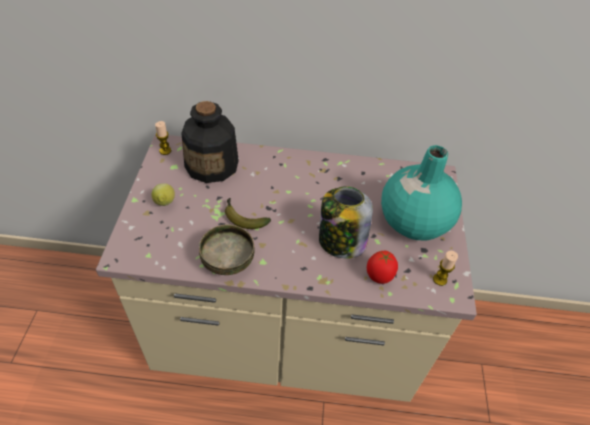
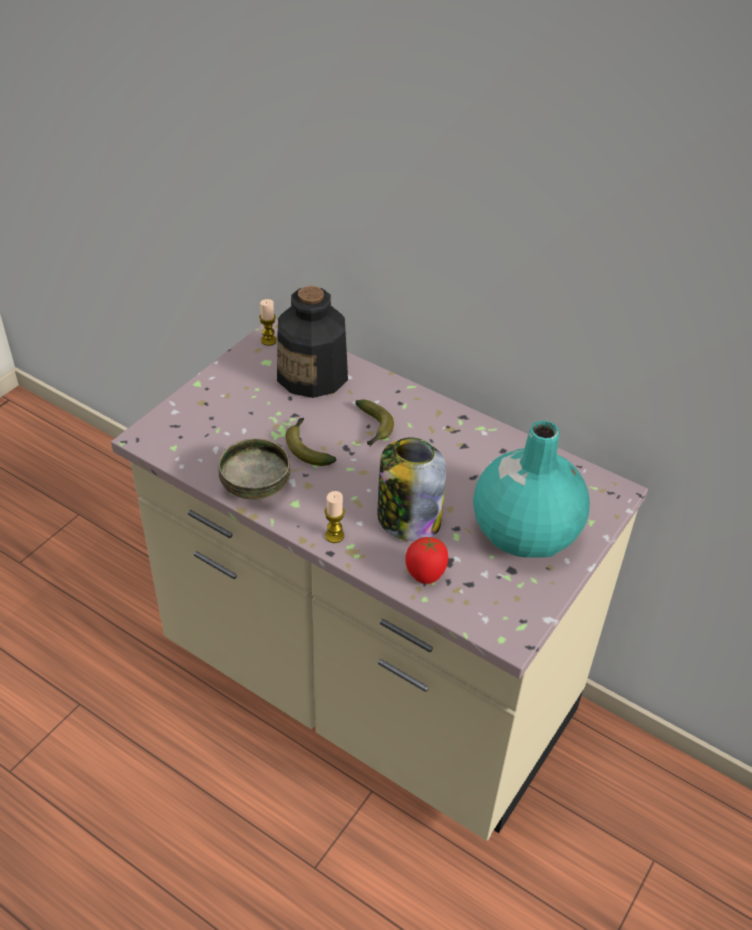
camera: 30 degrees right, 5 degrees down
lemon [152,183,175,206] -> none
candle [433,251,458,286] -> candle moved to [325,491,345,543]
none -> banana [356,400,394,446]

